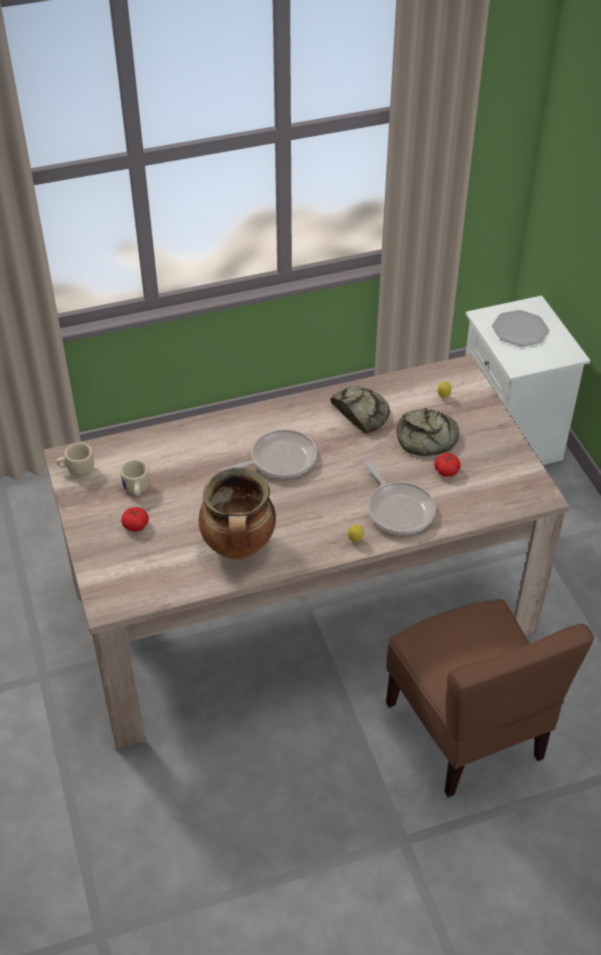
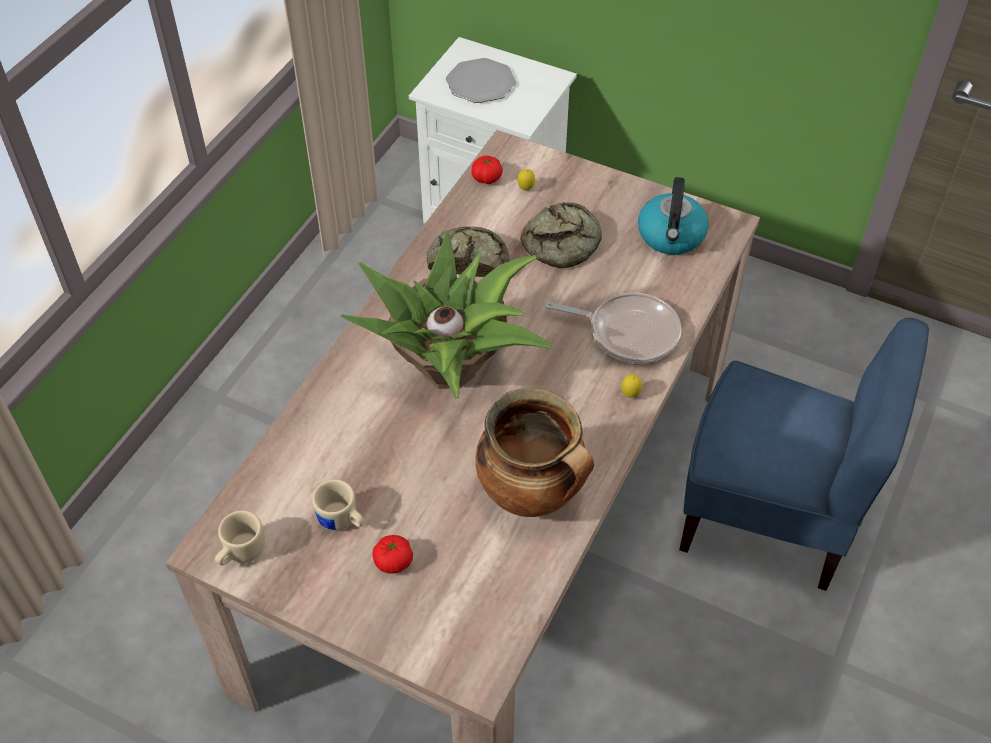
camera: 45 degrees left, 5 degrees up
frying pan [219,429,317,479] -> potted plant [341,232,552,398]
brown chair [386,599,594,797] -> blue chair [679,318,929,591]
tomato [434,453,461,477] -> tomato moved to [472,156,503,184]
none -> kettle [638,177,709,255]

